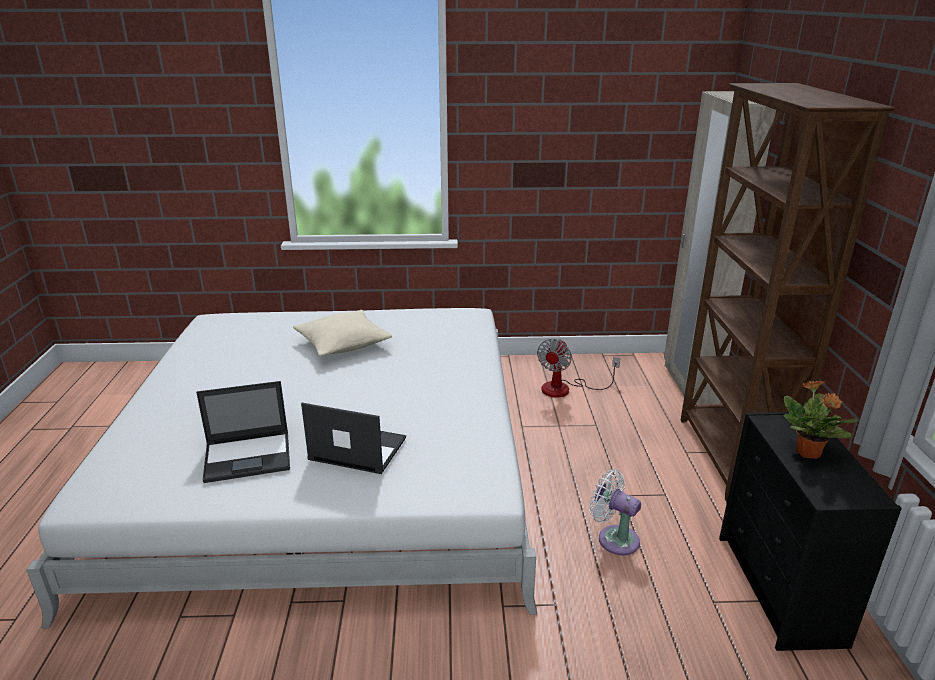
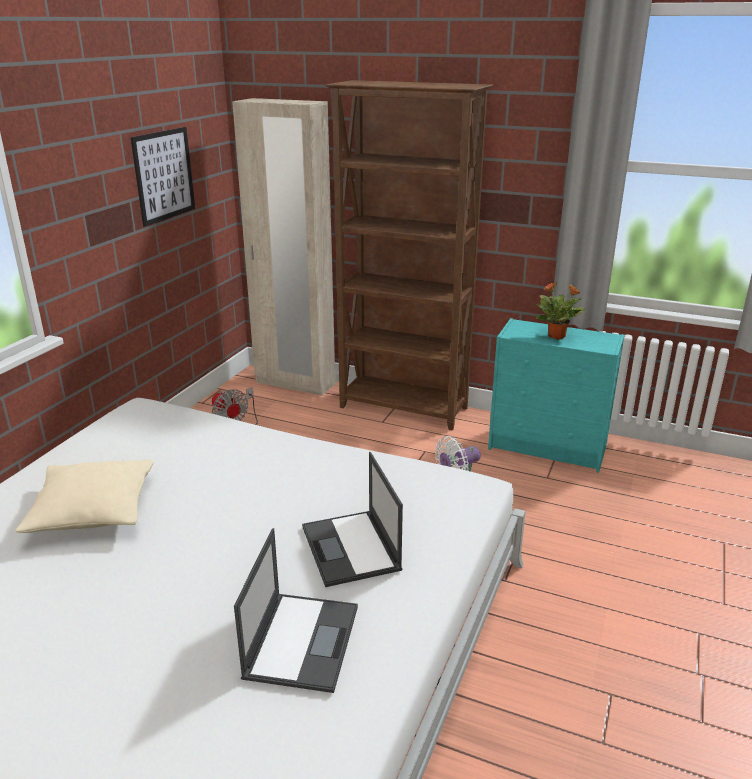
camera: 65 degrees left, 0 degrees up
laptop [301,403,406,474] -> laptop turned 60 degrees counterclockwise [302,452,403,587]
black dresser [719,412,902,651] -> turquoise dresser [488,318,624,473]
none -> picture [131,127,195,227]

